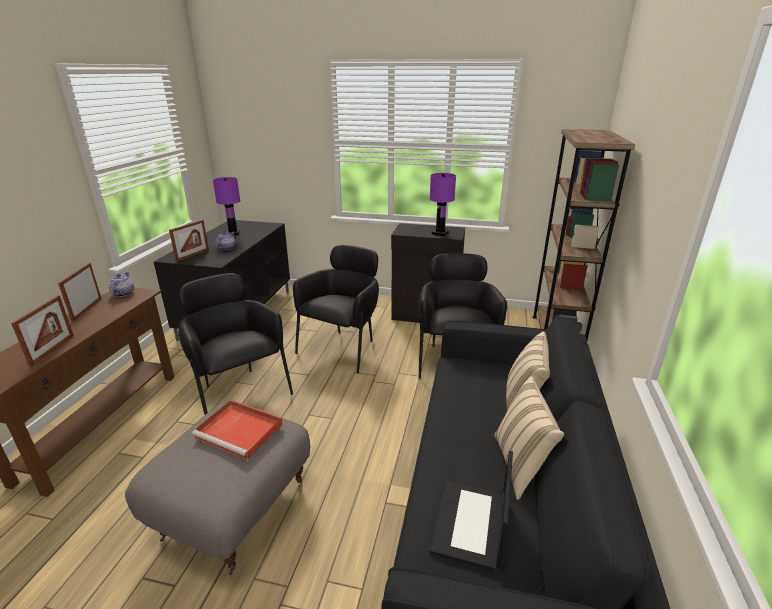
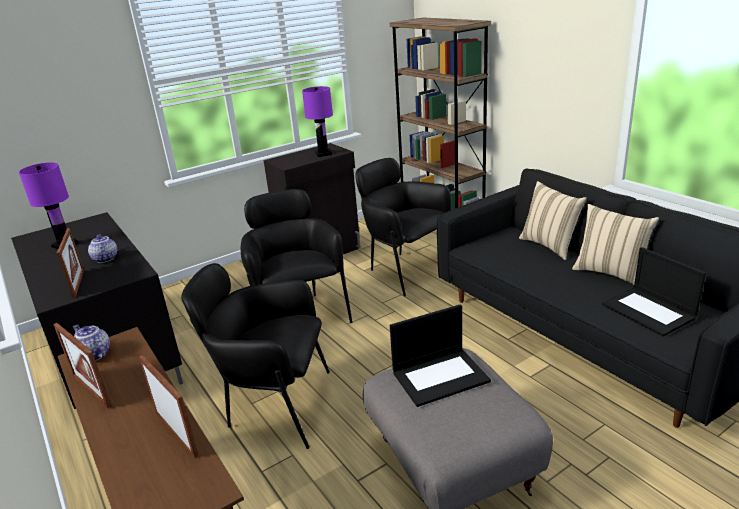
camera: 45 degrees left, 0 degrees up
red tray [192,400,283,460] -> laptop [390,304,491,407]

